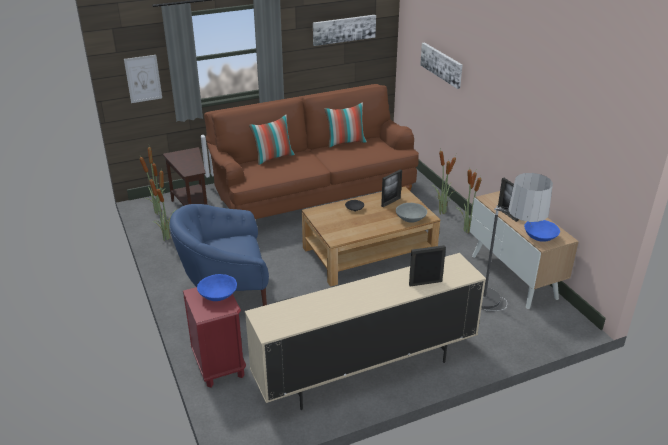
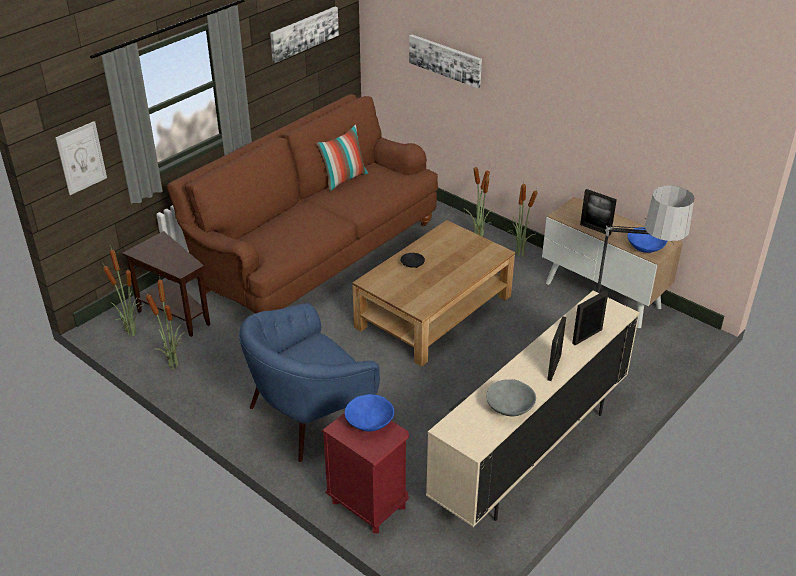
camera: 25 degrees left, 5 degrees up
pillow [249,115,295,165] -> none
picture frame [381,169,402,207] -> picture frame moved to [547,316,566,381]
grey bowl [396,203,427,223] -> grey bowl moved to [486,379,536,416]

